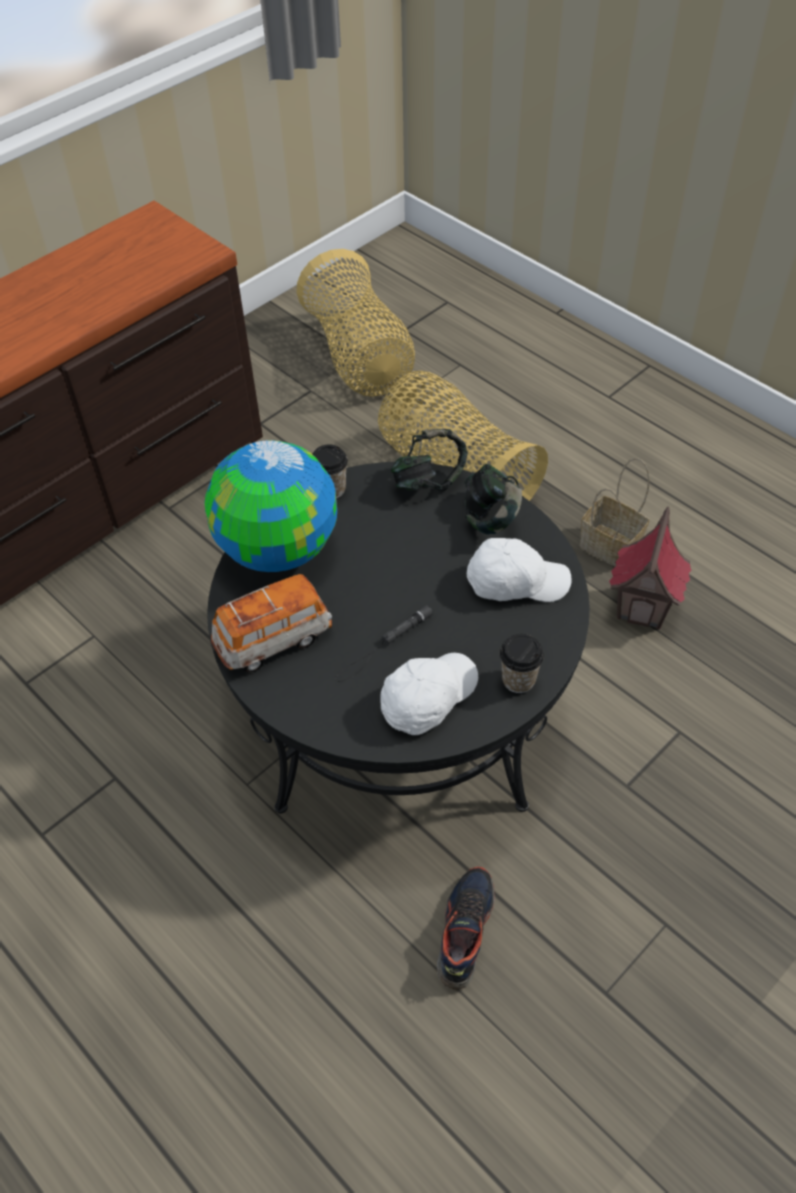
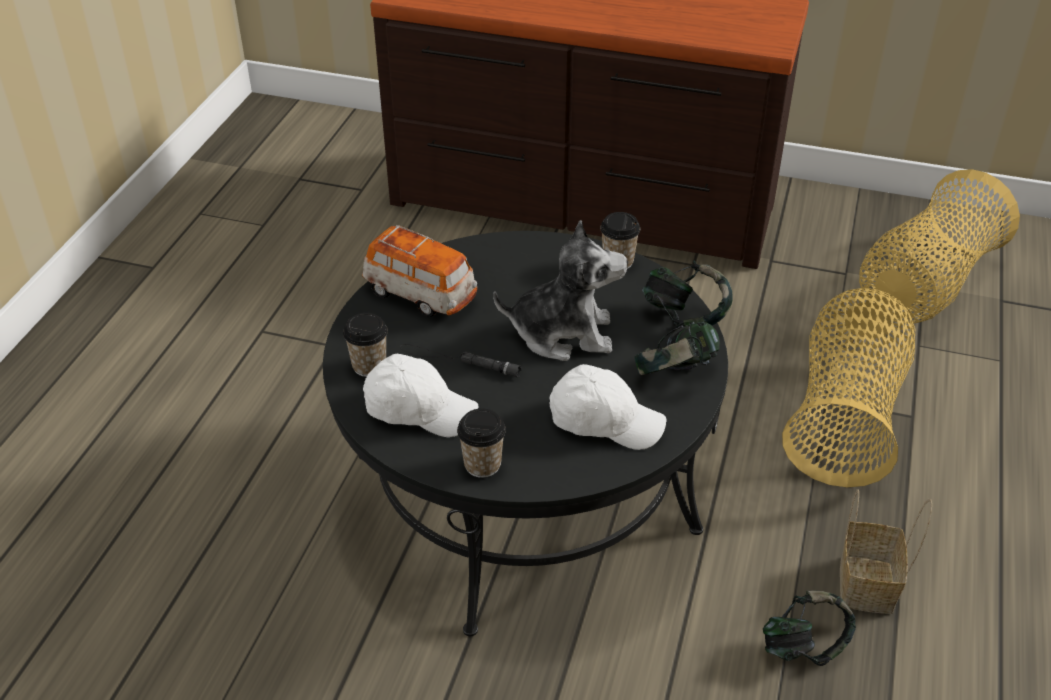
camera: 60 degrees right, 10 degrees down
globe [204,440,337,572] -> none
shoe [437,867,495,990] -> none
white cap [467,538,572,602] -> white cap turned 45 degrees counterclockwise [549,364,666,450]
toy house [609,506,691,629] -> headphones [763,590,856,666]
none -> cup [343,313,388,377]
none -> plush toy [493,220,628,361]

